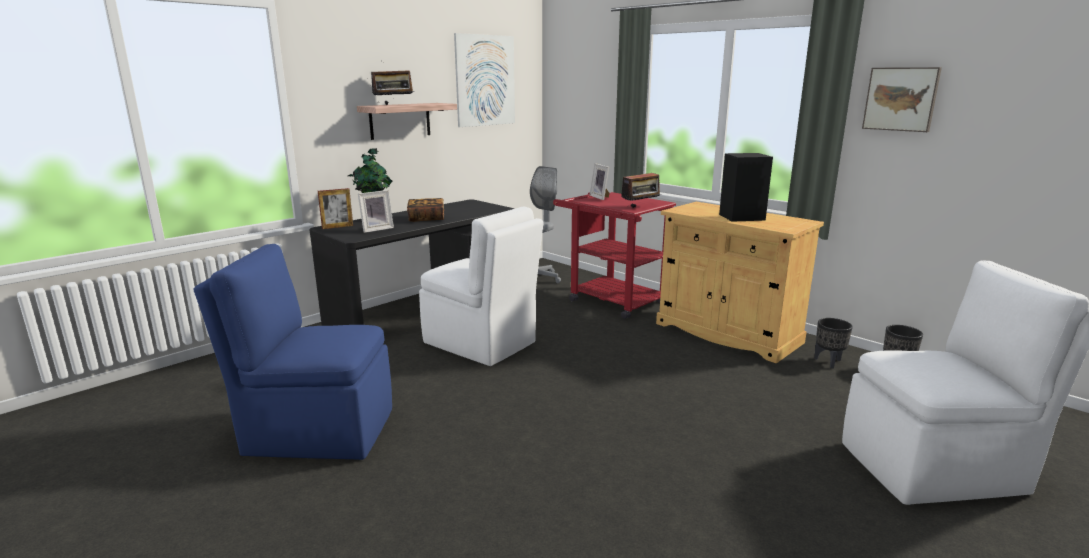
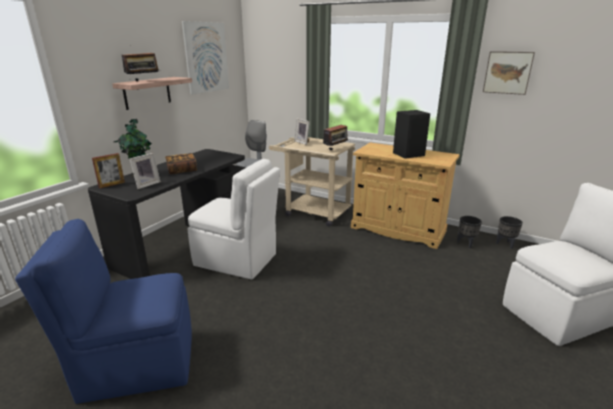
camera: 15 degrees left, 5 degrees up
red cart [553,192,676,319] -> beige cart [269,137,355,226]

